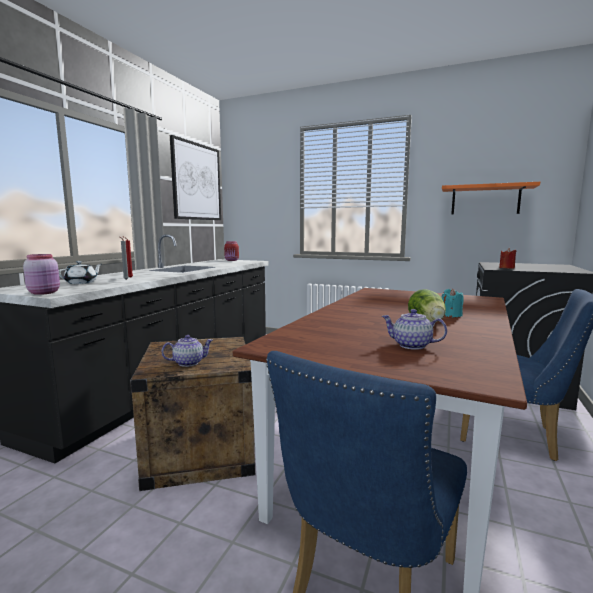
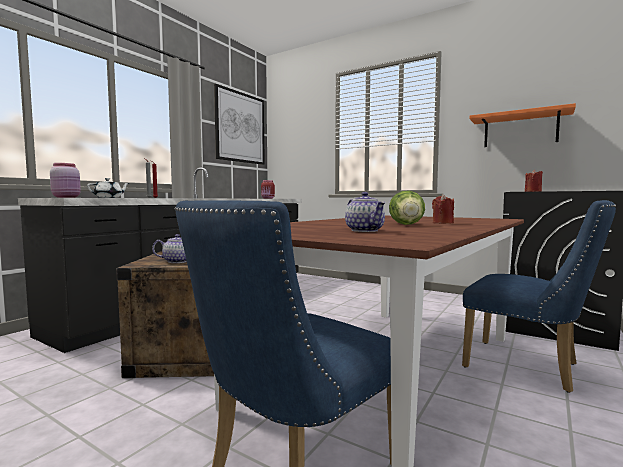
camera: 10 degrees right, 5 degrees down
teapot [382,309,447,350] -> teapot turned 150 degrees counterclockwise [345,192,386,232]
turquoise candle [442,288,464,317] -> red candle [432,194,454,224]

